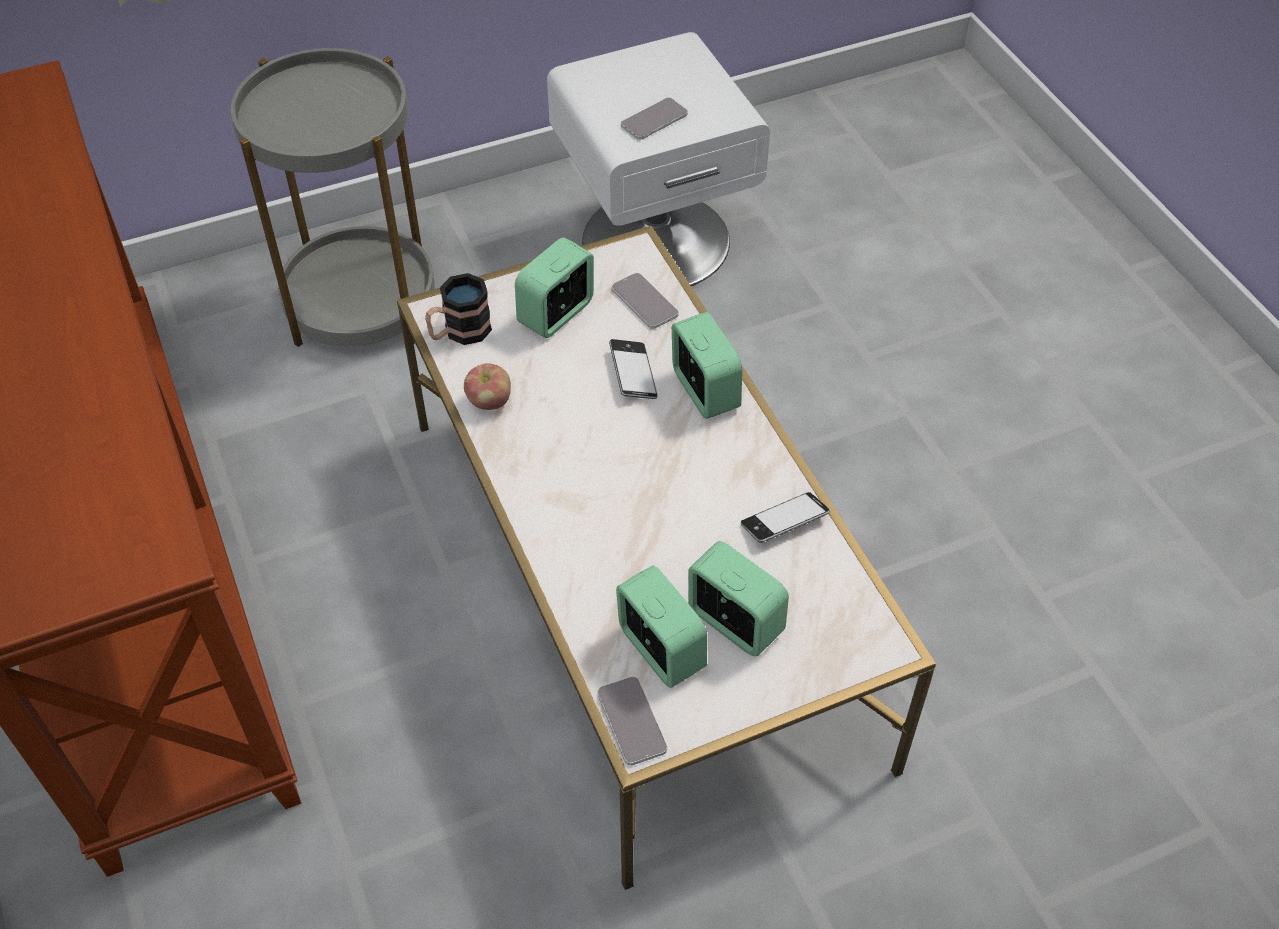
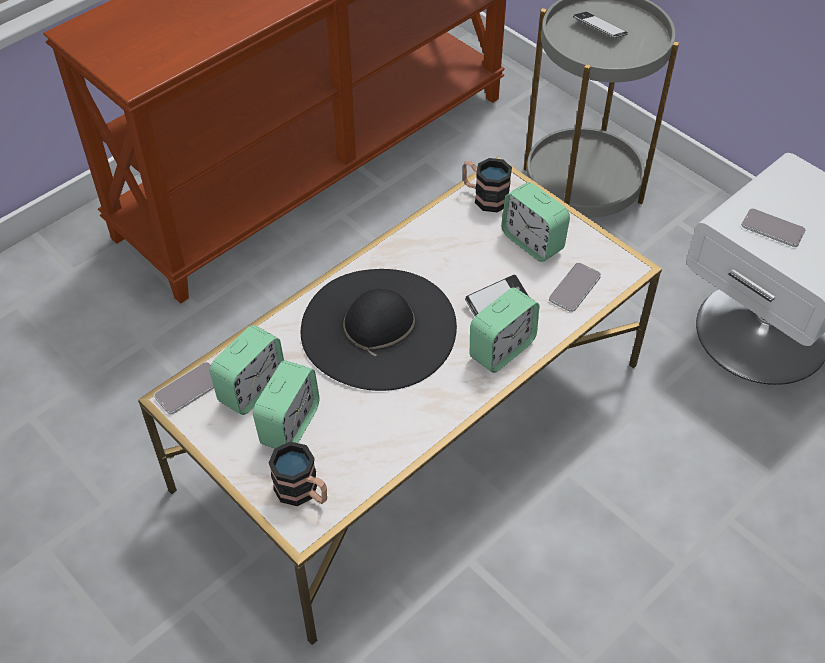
camera: 70 degrees right, 0 degrees up
apple [464,363,511,410] -> none
alarm clock [515,237,594,338] -> alarm clock turned 150 degrees counterclockwise [501,182,570,262]
phone [741,492,830,543] -> phone moved to [573,12,628,38]
none -> mug [269,441,327,506]
none -> black hat [301,269,457,391]

